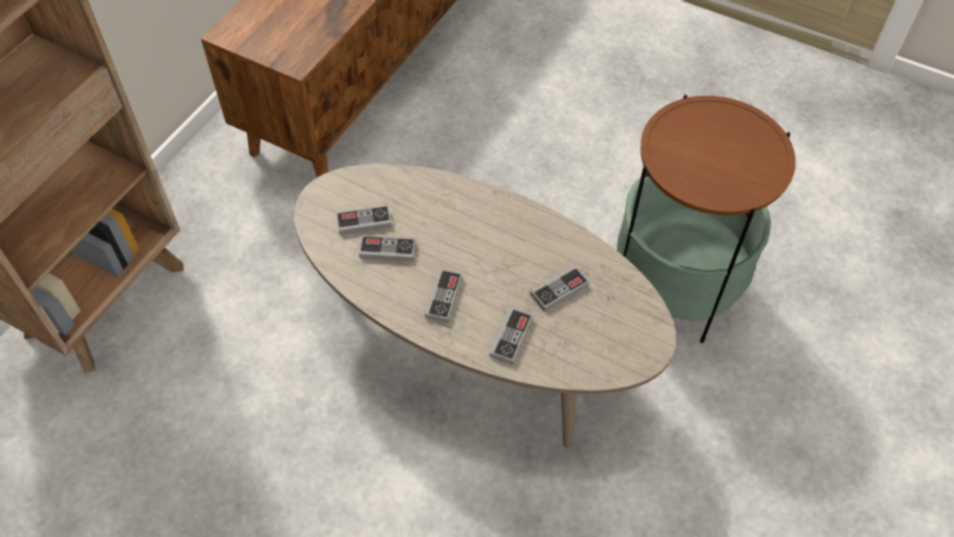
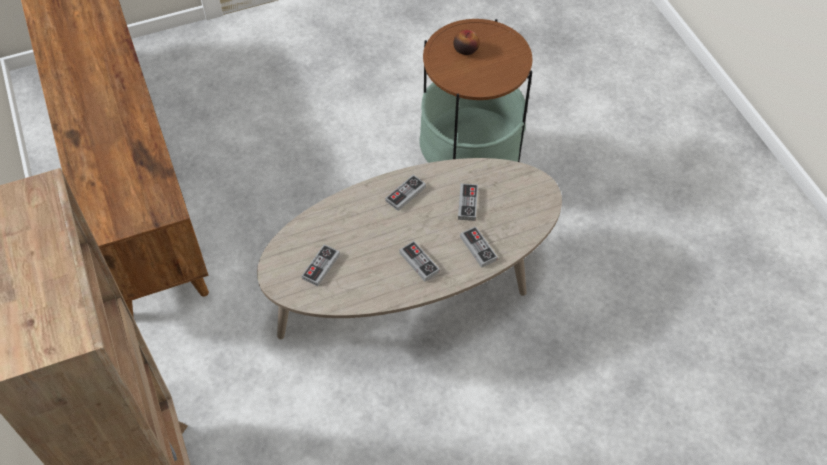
camera: 50 degrees left, 0 degrees up
game controller [359,235,416,262] -> game controller moved to [385,174,426,211]
none -> apple [453,30,479,55]

